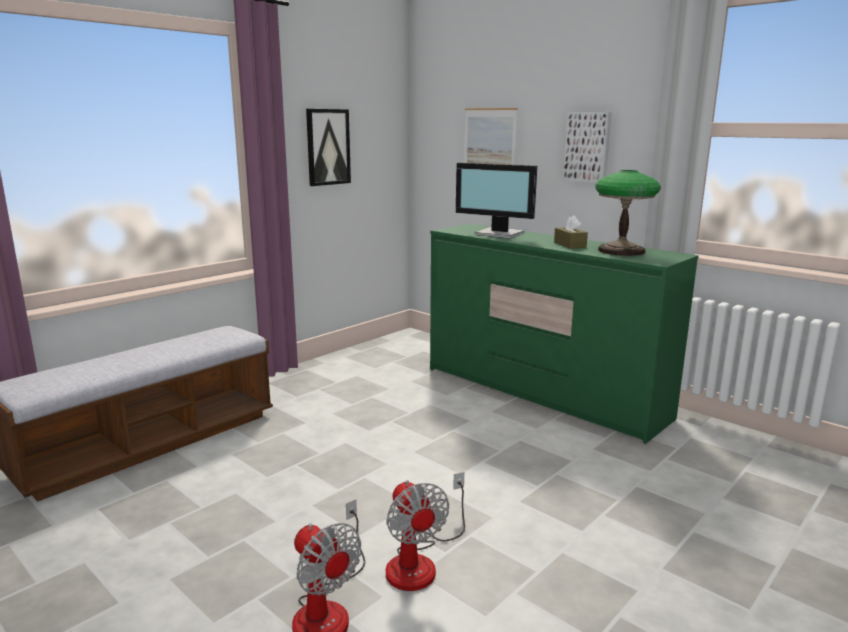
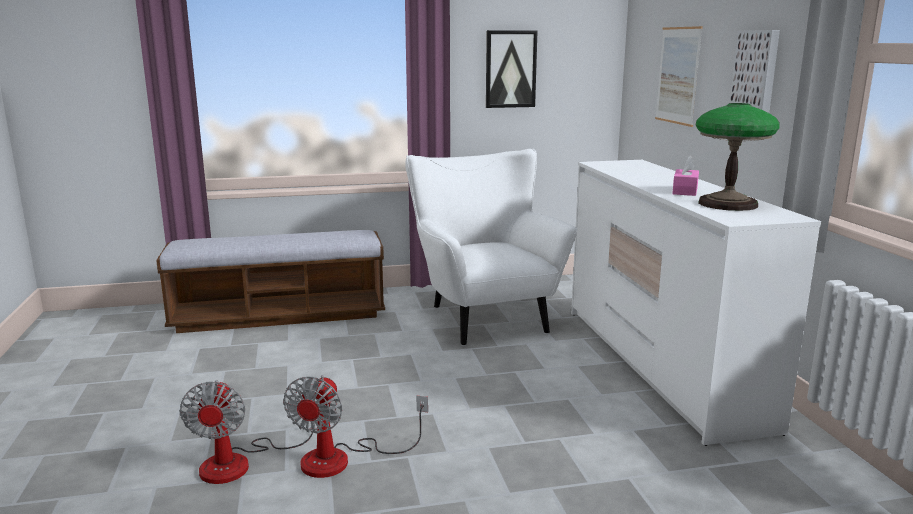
camera: 35 degrees right, 0 degrees up
green dresser [430,224,699,444] -> white dresser [571,160,821,446]
monitor [456,163,537,238] -> none
brown tissue box [554,215,588,249] -> pink tissue box [672,156,699,196]
none -> white armchair [405,148,577,346]

